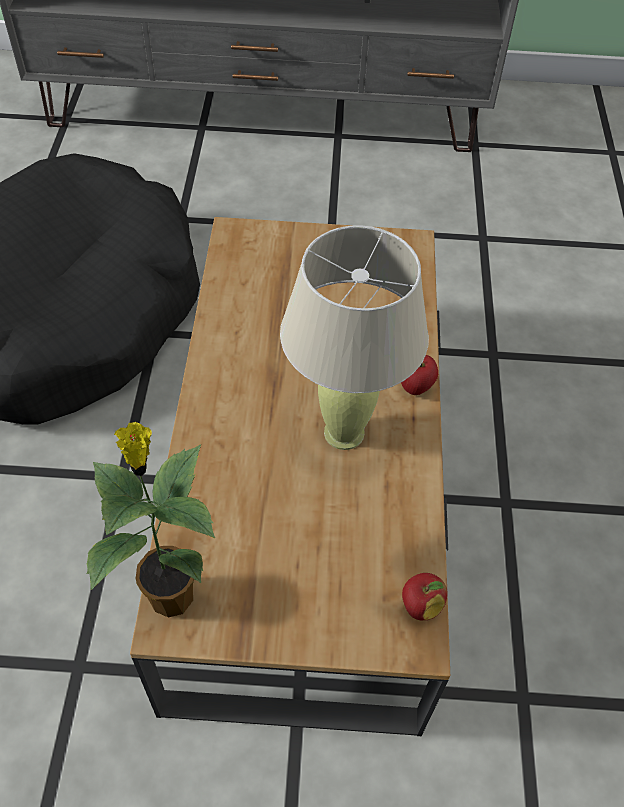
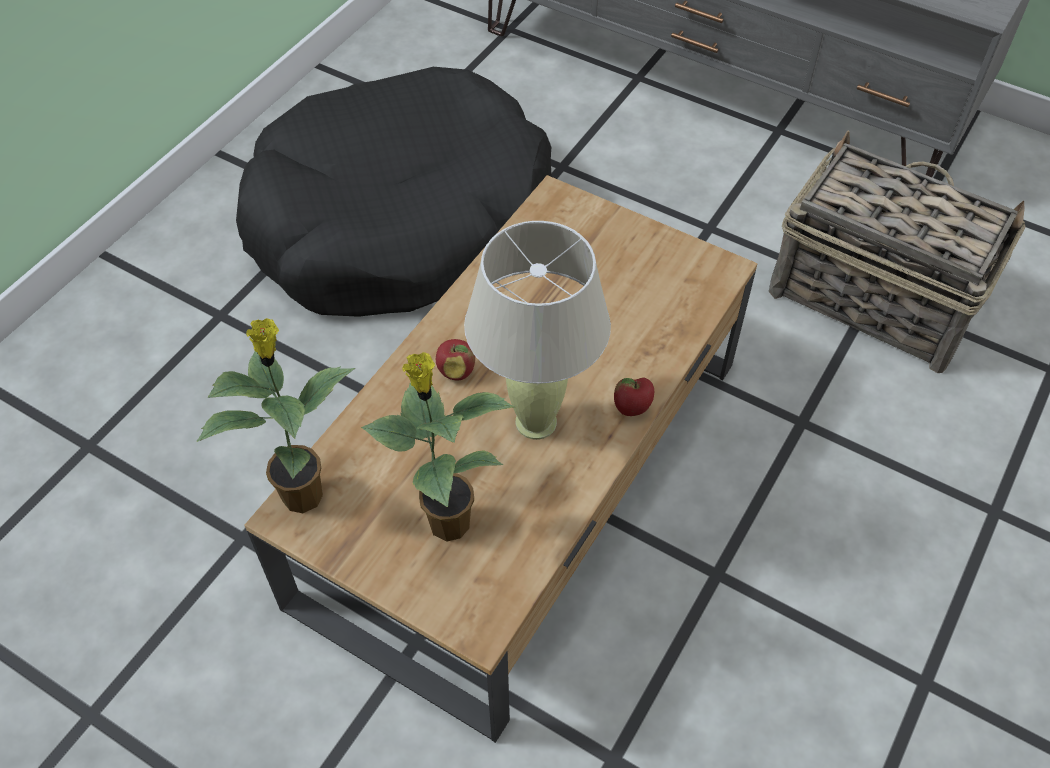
camera: 30 degrees right, 0 degrees up
apple [402,573,448,621] -> apple moved to [436,339,475,381]
none -> potted plant [361,352,515,542]
none -> basket [769,131,1026,373]

